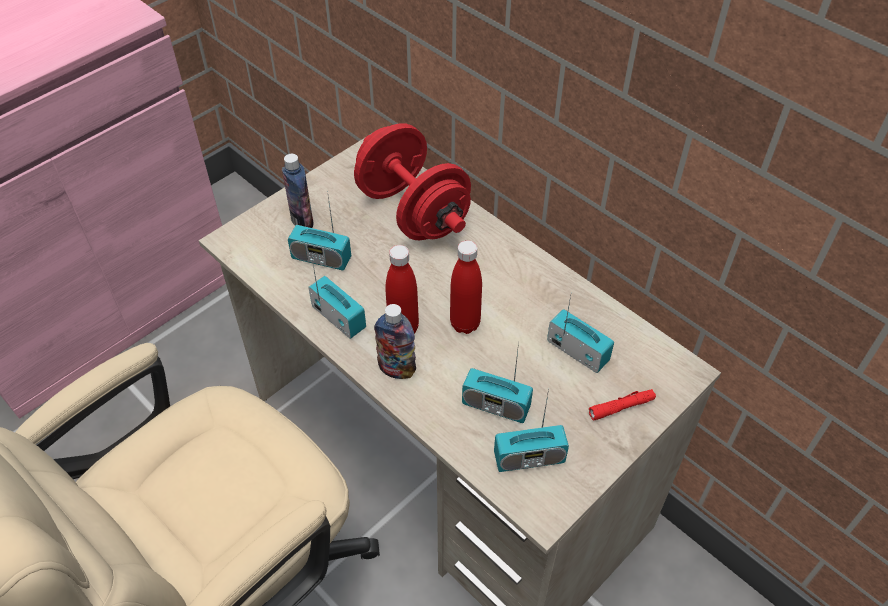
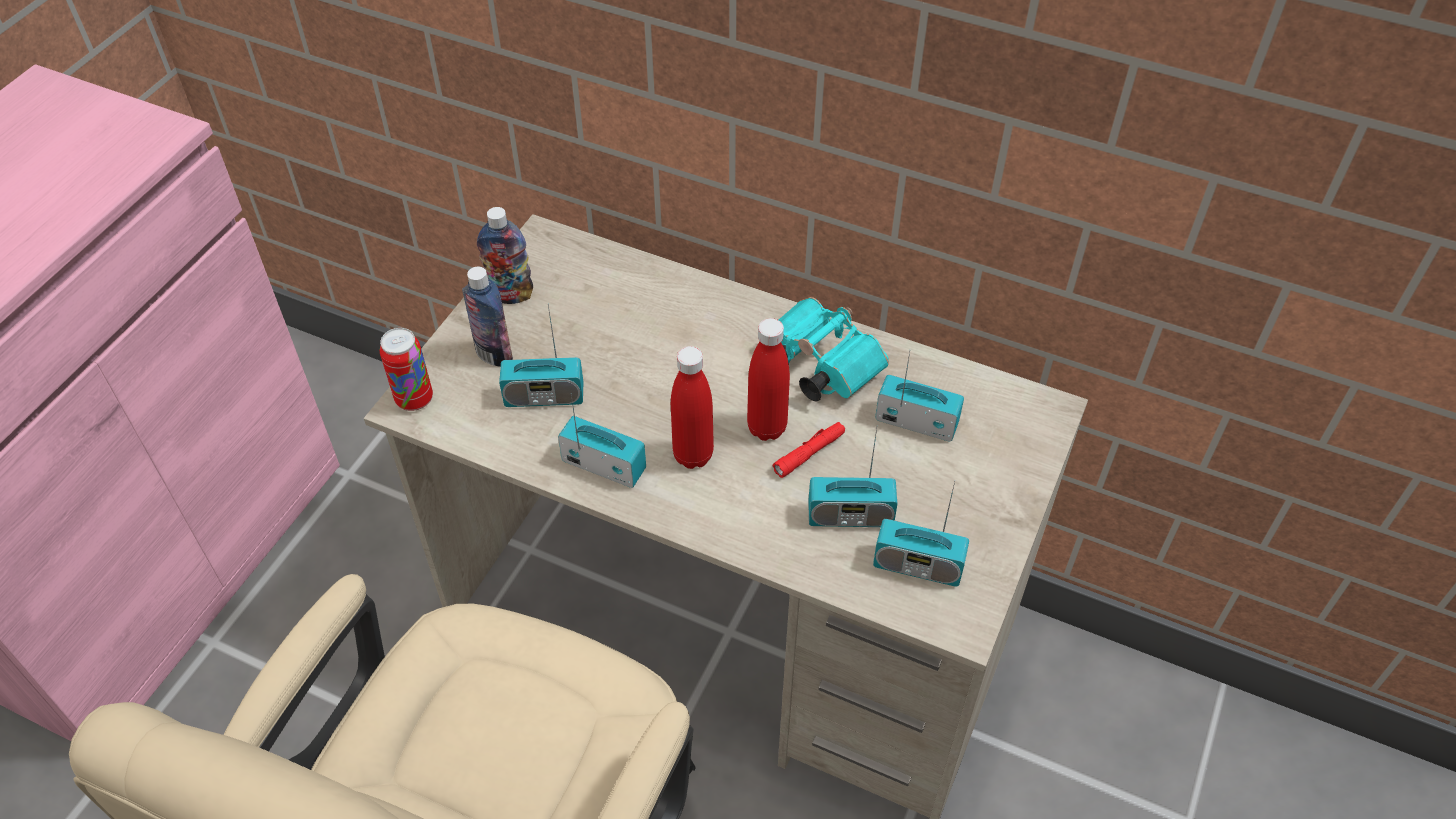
camera: 20 degrees left, 0 degrees up
red dumbbell [354,123,471,240] -> none
bottle [374,304,416,379] -> bottle moved to [477,207,533,304]
radio [494,389,569,472] -> radio turned 45 degrees clockwise [873,482,969,587]
red flashlight [589,389,656,420] -> red flashlight moved to [773,422,845,478]
none -> can [380,328,433,411]
none -> turquoise binoculars [779,297,889,402]

